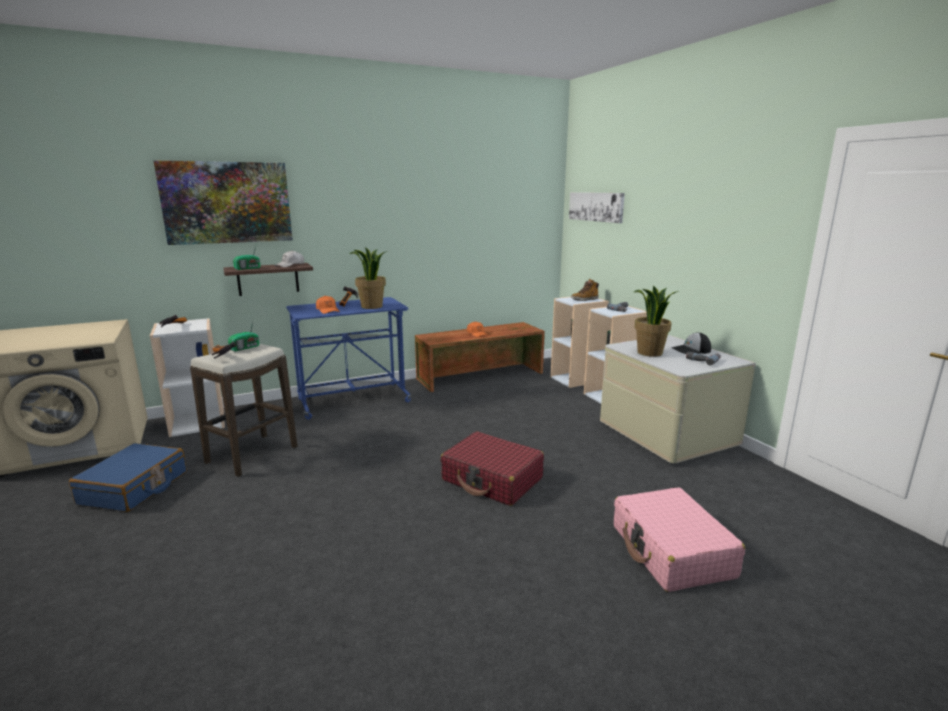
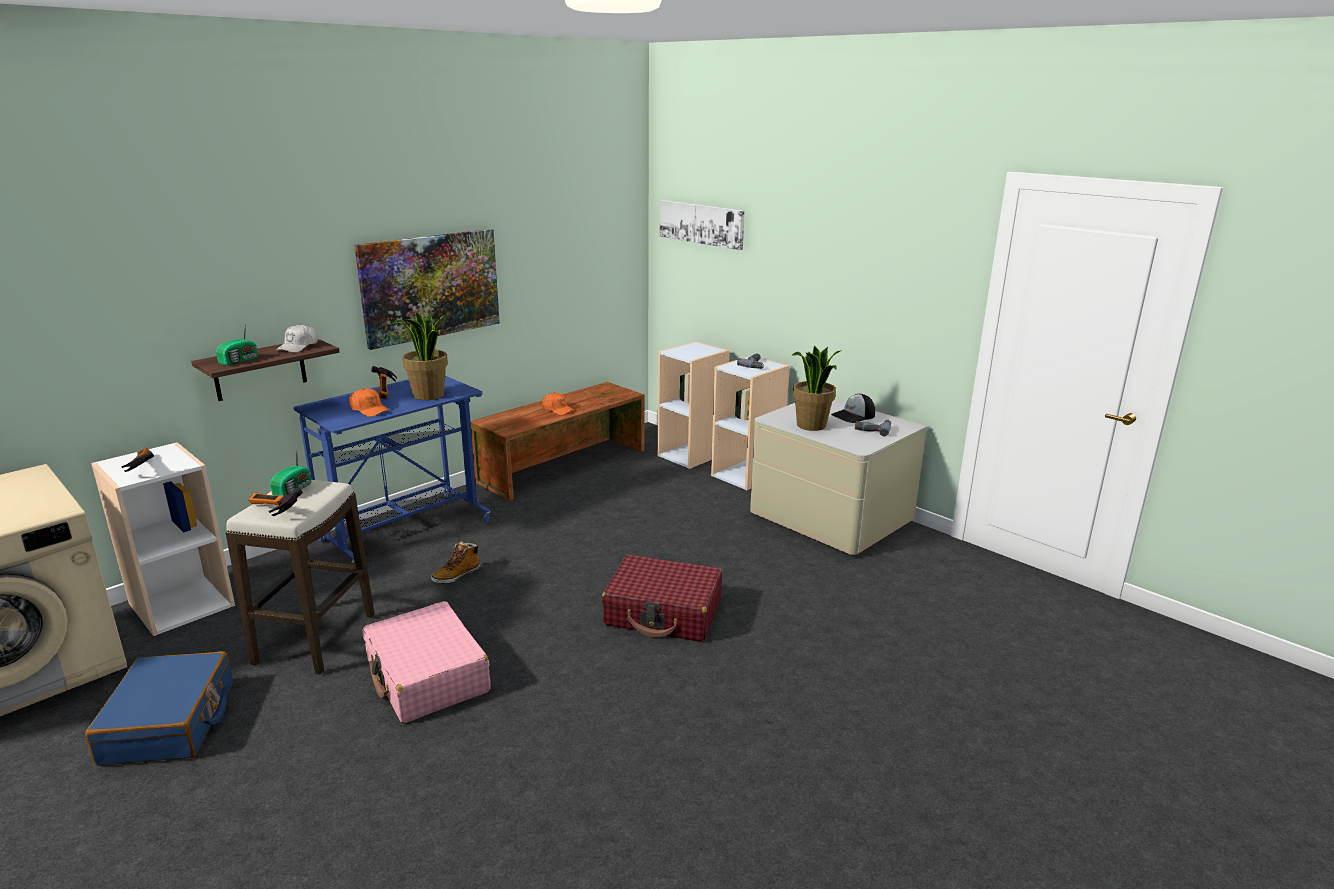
camera: 20 degrees left, 5 degrees up
picture [153,160,293,245] -> picture moved to [355,229,500,350]
boot [571,279,599,301] -> boot moved to [431,541,480,584]
pink suitcase [614,487,745,592] -> pink suitcase moved to [362,601,491,723]

